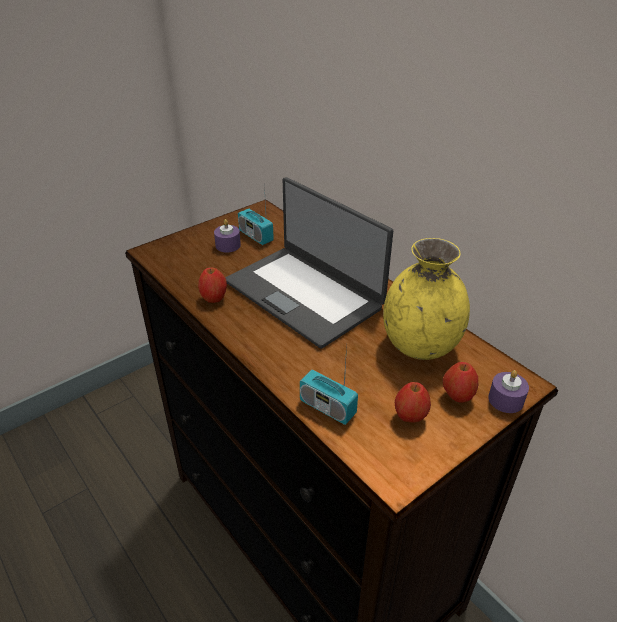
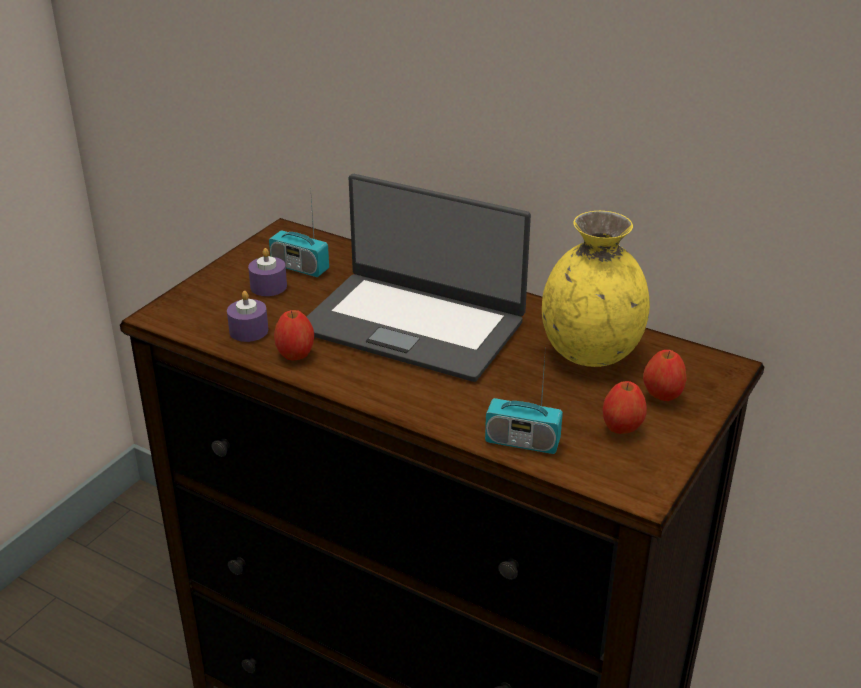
camera: 20 degrees left, 5 degrees down
purple candle [488,370,529,413] -> purple candle moved to [227,291,268,342]

